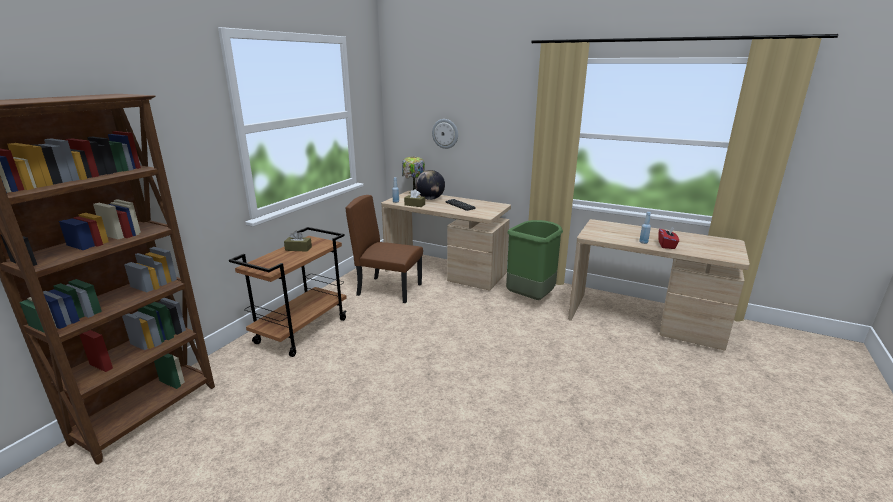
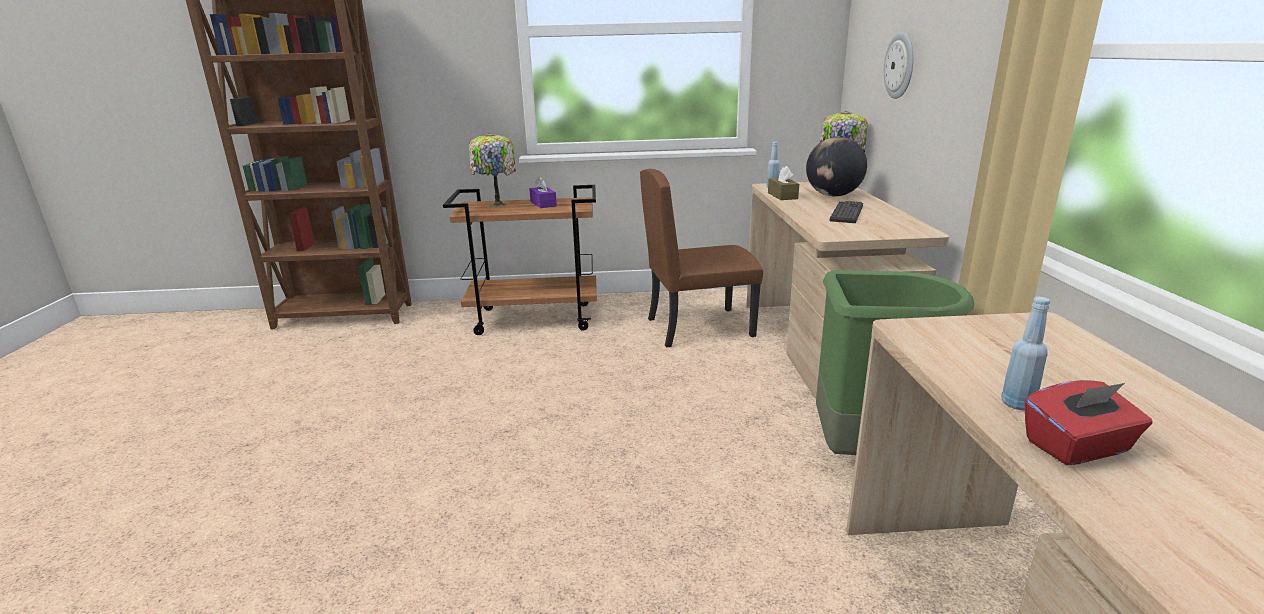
camera: 60 degrees right, 0 degrees up
brown tissue box [284,231,312,252] -> purple tissue box [529,176,557,208]
brown chair [346,195,423,303] -> brown chair turned 90 degrees counterclockwise [640,169,763,347]
none -> table lamp [469,133,516,207]

